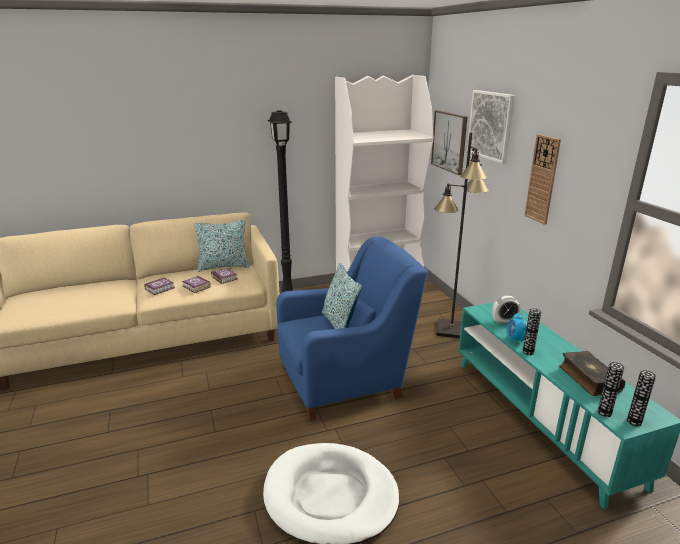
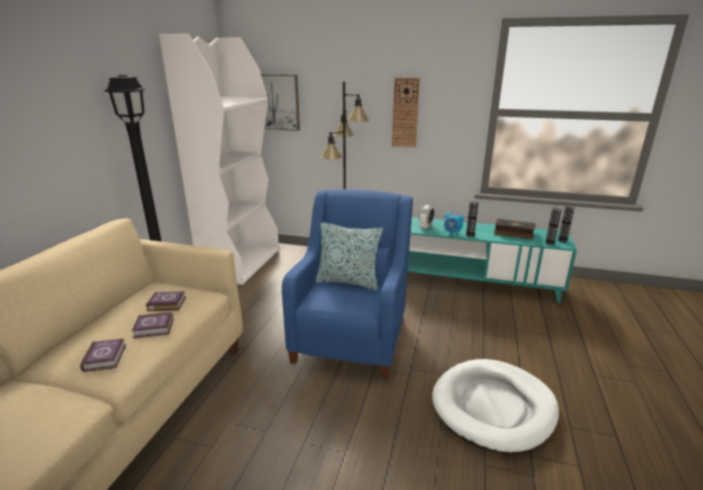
camera: 55 degrees left, 0 degrees up
pillow [194,220,250,272] -> none
picture [467,90,515,164] -> none

